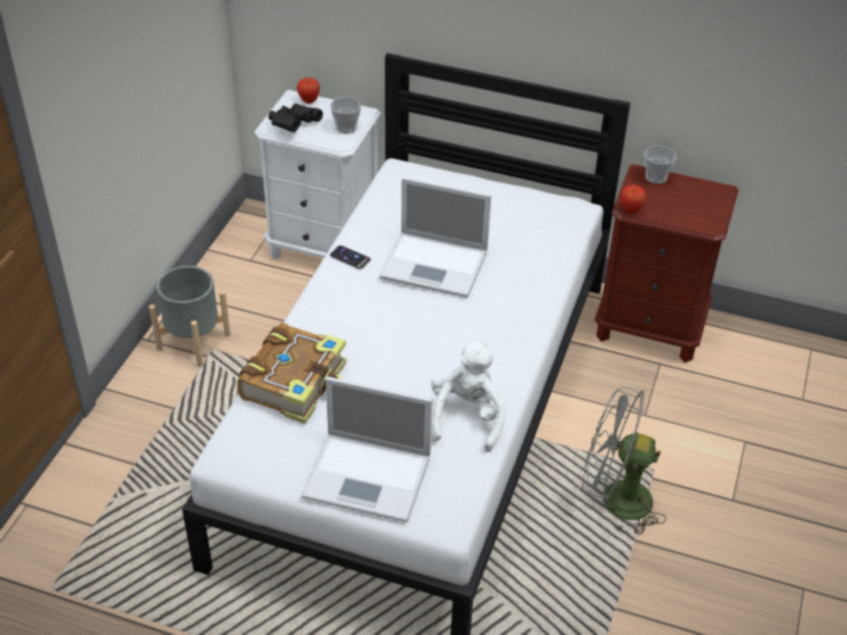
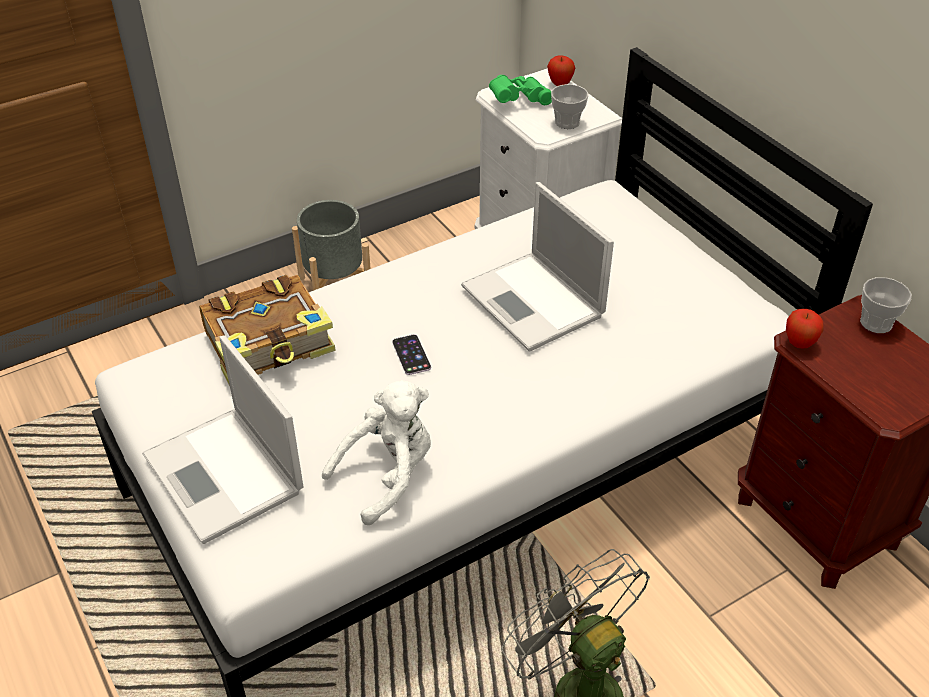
camera: 40 degrees right, 0 degrees up
black binoculars [268,103,323,132] -> green binoculars [489,75,552,105]
phone [330,245,371,270] -> phone moved to [392,335,431,375]

